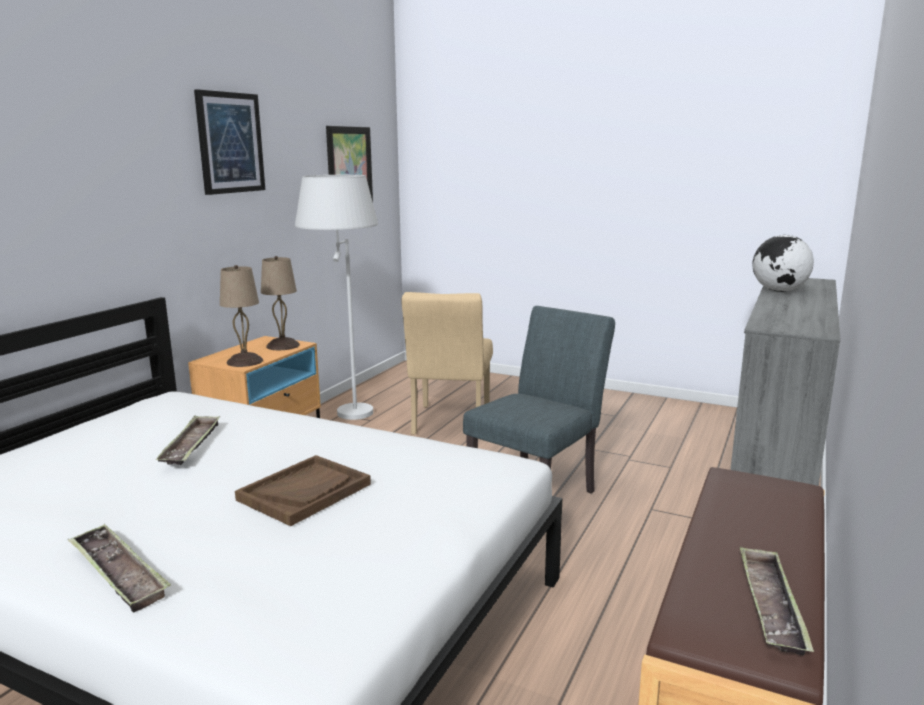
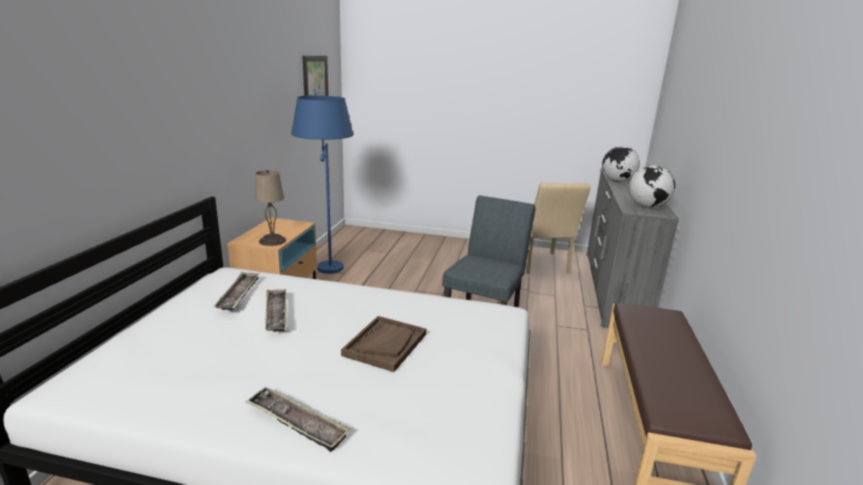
camera: 15 degrees left, 5 degrees up
picture [194,89,265,195] -> none
beige table lamp [261,256,300,350] -> none
white floor lamp [295,175,378,420] -> blue floor lamp [291,95,353,274]
beige chair [402,292,493,435] -> beige chair moved to [526,182,591,274]
tray [739,546,814,656] -> tray moved to [214,272,260,311]
none -> globe [629,165,675,208]

